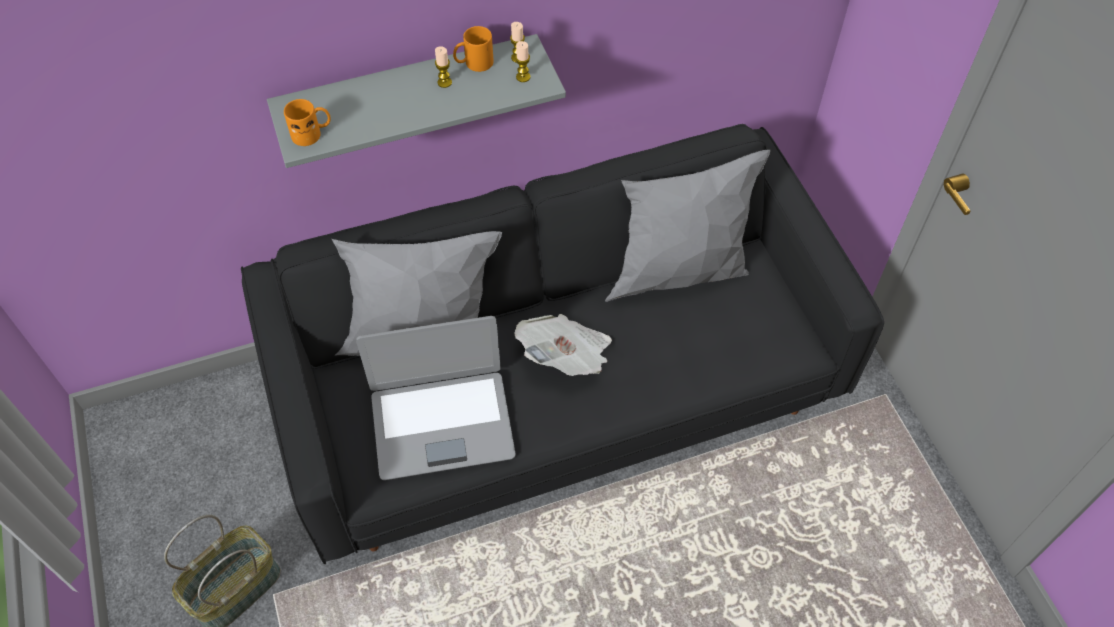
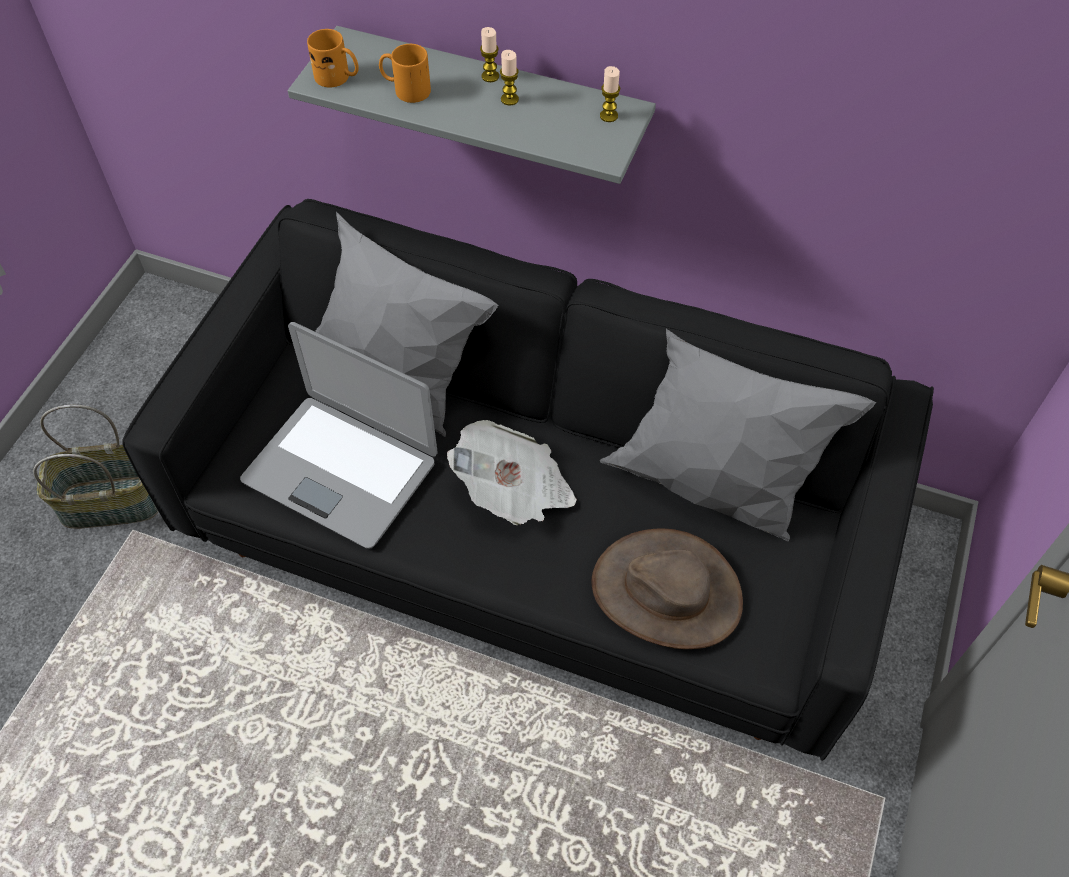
camera: 40 degrees right, 0 degrees up
orange mug [453,26,494,72] -> orange mug moved to [379,44,431,103]
candle [515,41,531,82] -> candle moved to [480,27,499,82]
none -> brown hat [592,529,743,649]

